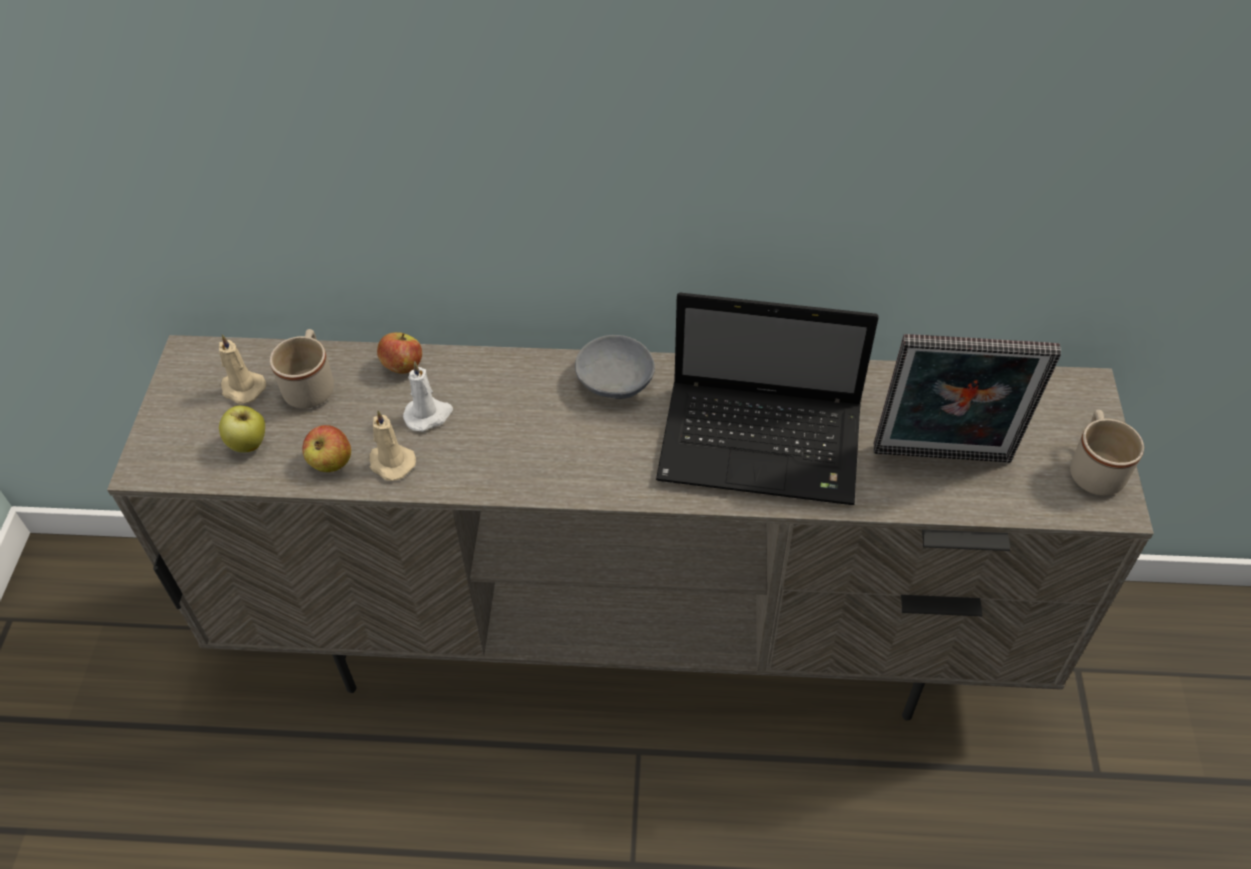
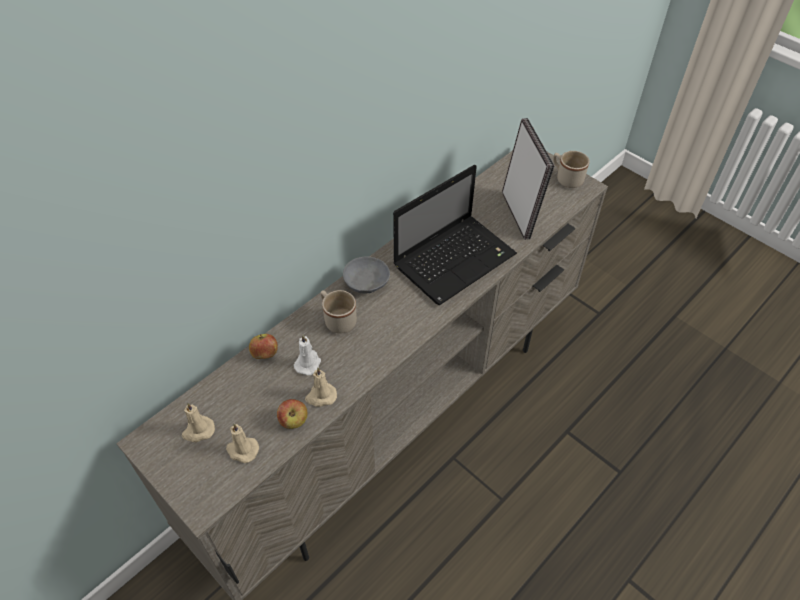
camera: 50 degrees left, 0 degrees up
apple [219,405,265,453] -> beige candle [226,424,259,463]
beige mug [270,329,334,409] -> beige mug moved to [320,290,357,334]
picture frame [874,334,1061,463] -> picture frame turned 60 degrees counterclockwise [502,118,554,240]

